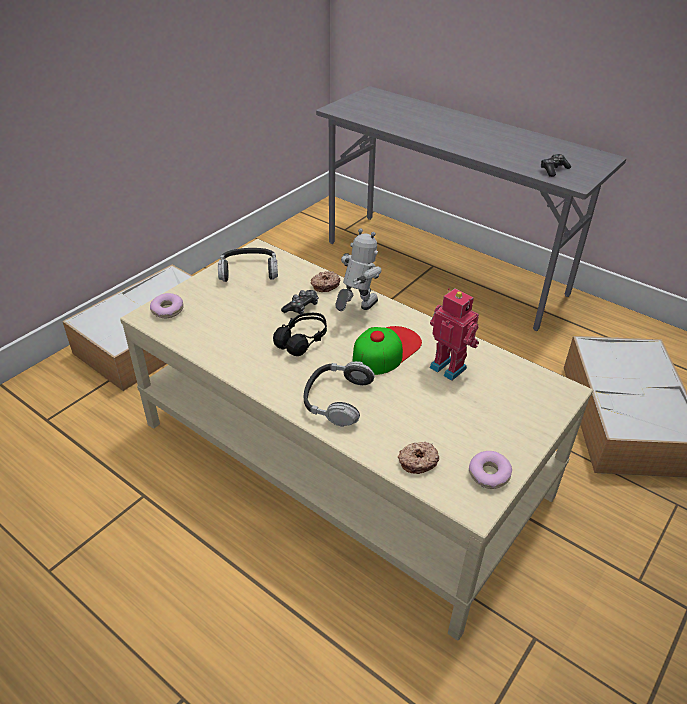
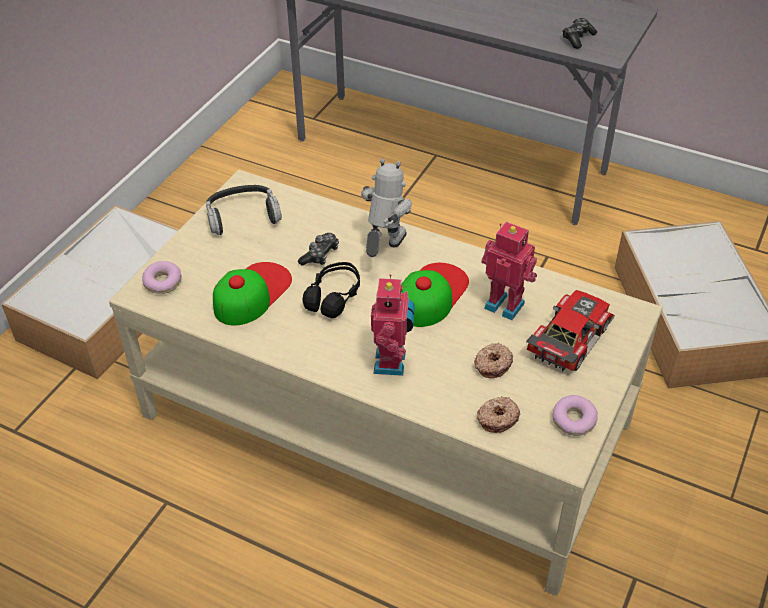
camera: 10 degrees left, 5 degrees up
headphones [304,361,375,427] -> toy robot [371,274,415,376]
donut [310,271,340,292] -> donut moved to [474,343,513,378]
none -> cap [213,262,292,325]
none -> toy car [526,290,615,371]

